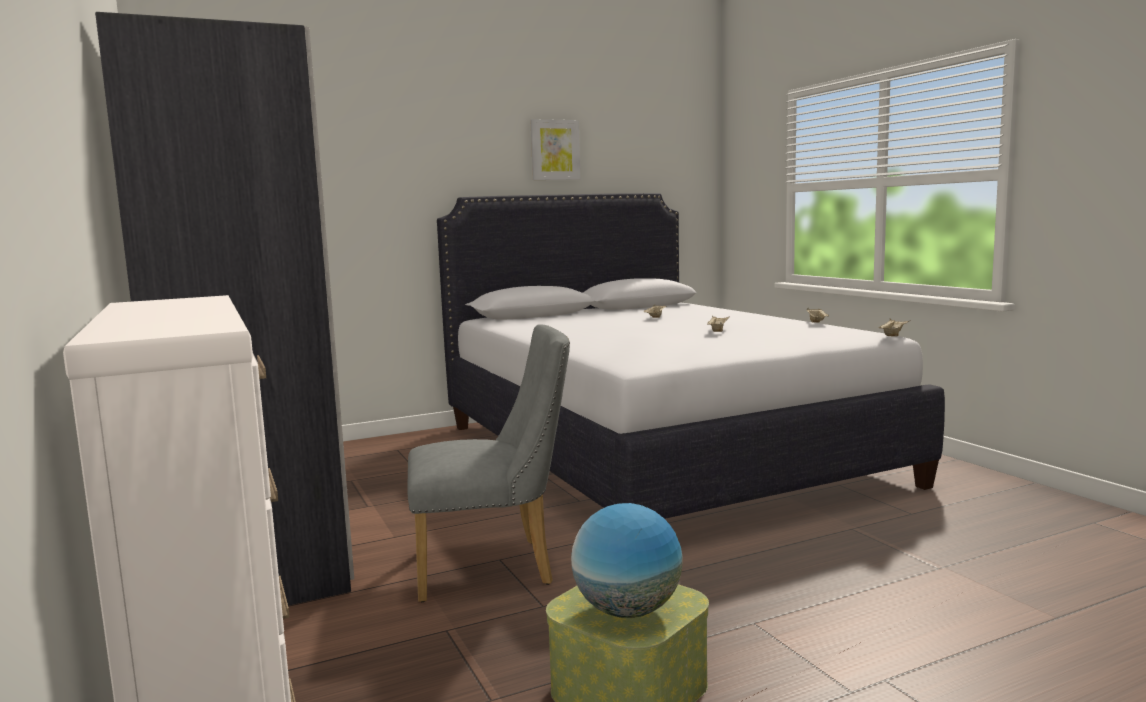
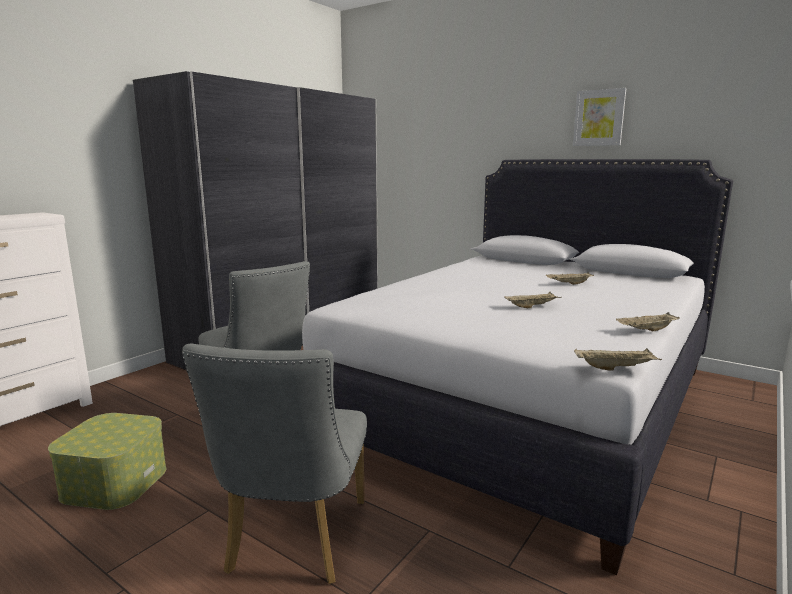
camera: 60 degrees right, 5 degrees up
globe [571,503,683,618] -> none
none -> grey chair [182,344,367,584]

